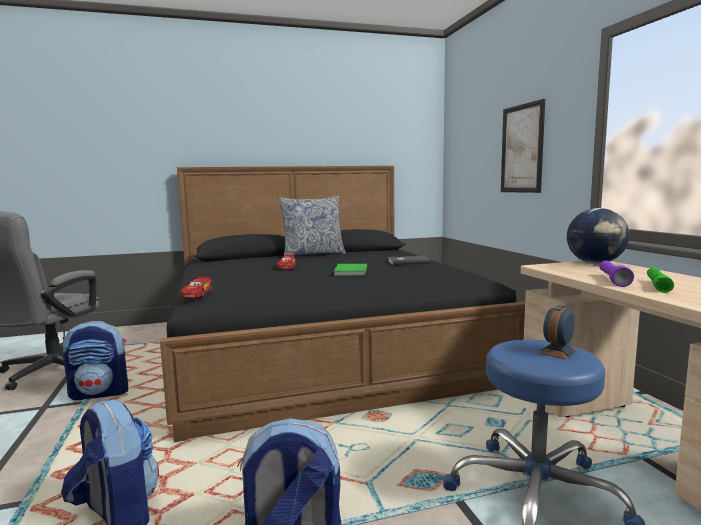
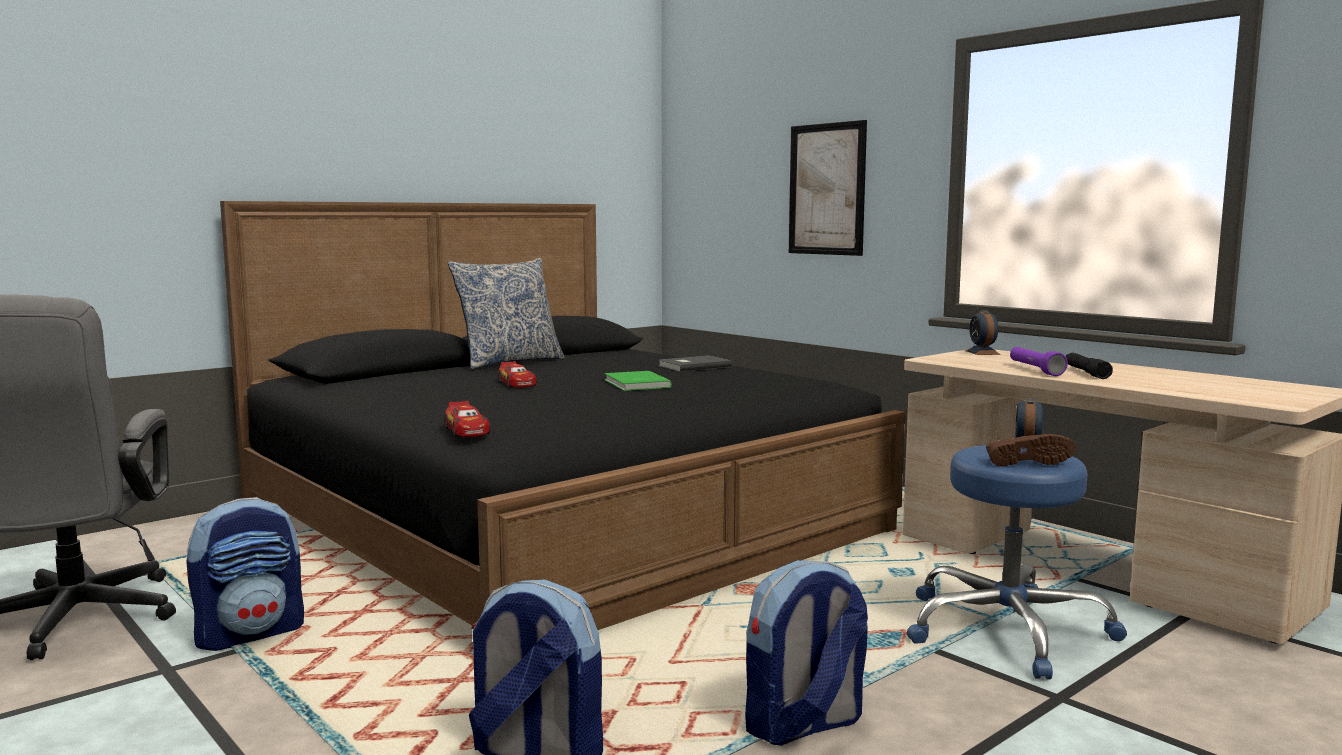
camera: 25 degrees left, 0 degrees up
globe [567,208,630,264] -> alarm clock [965,310,1000,355]
green flashlight [647,268,674,293] -> black flashlight [1066,353,1113,379]
none -> brown shoe [986,434,1076,466]

